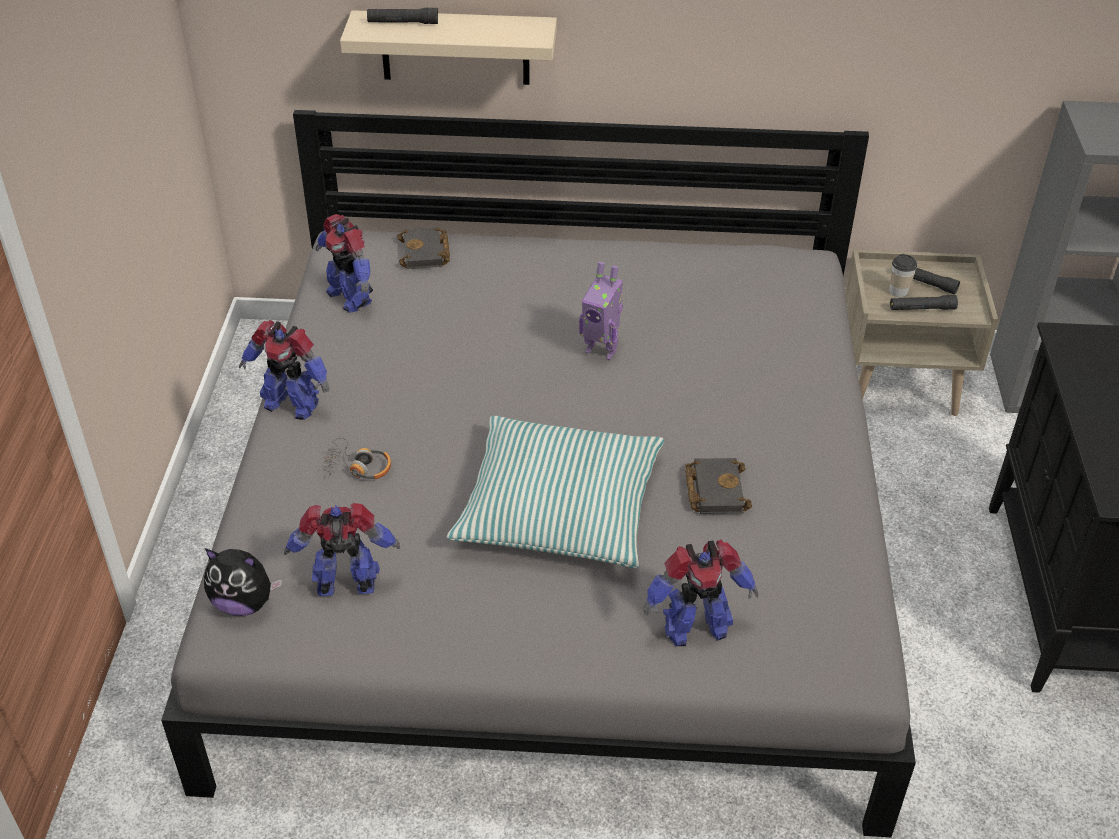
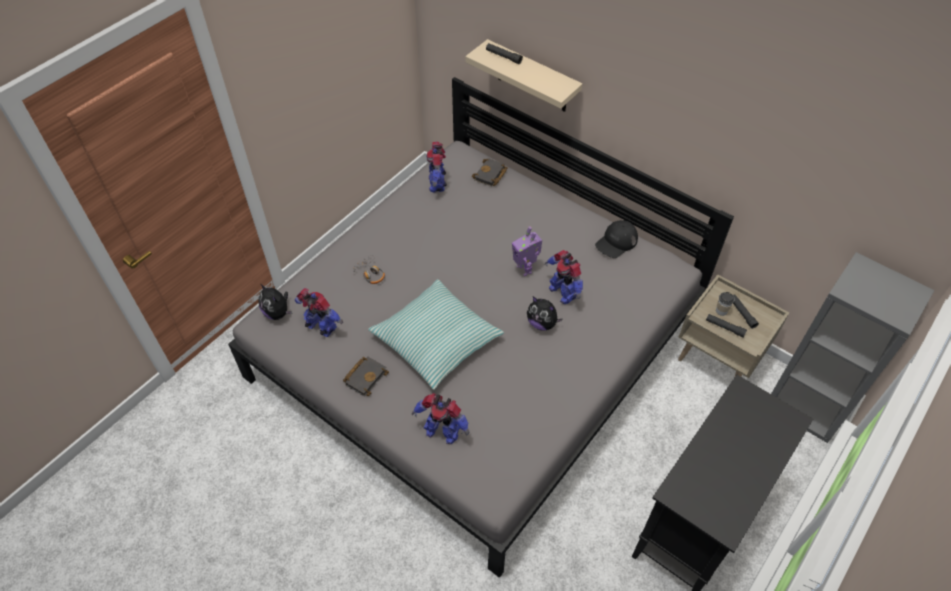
camera: 35 degrees right, 10 degrees up
toy robot [239,320,330,420] -> toy robot moved to [545,250,583,304]
black book [685,458,752,514] -> black book moved to [343,357,389,397]
none -> plush toy [527,297,563,331]
none -> black cap [595,220,638,258]

